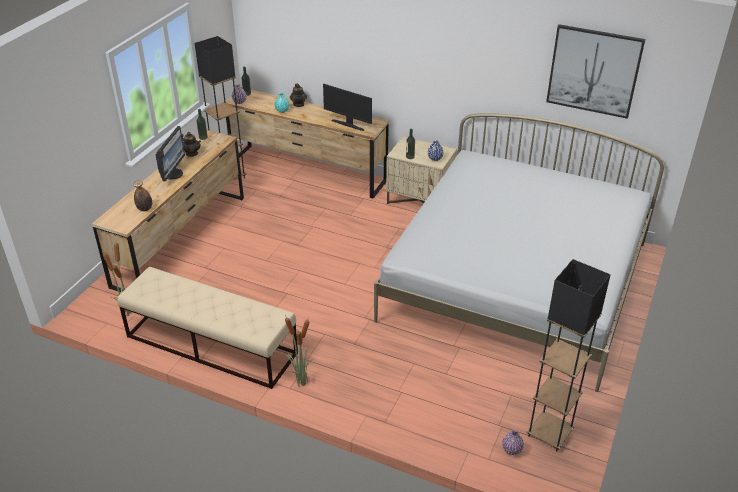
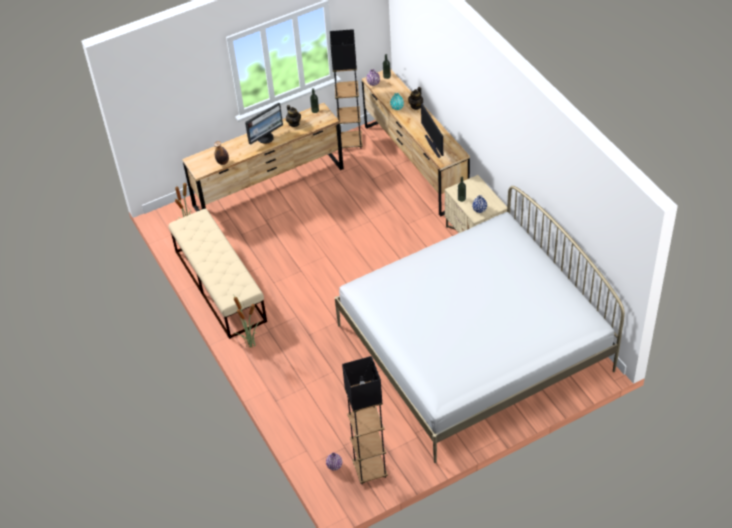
camera: 40 degrees right, 10 degrees up
picture [546,24,645,119] -> none

